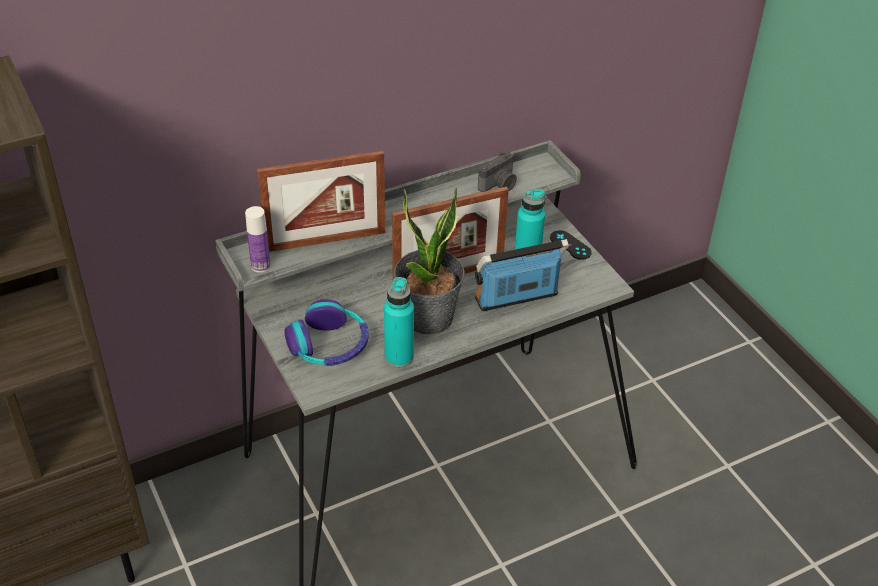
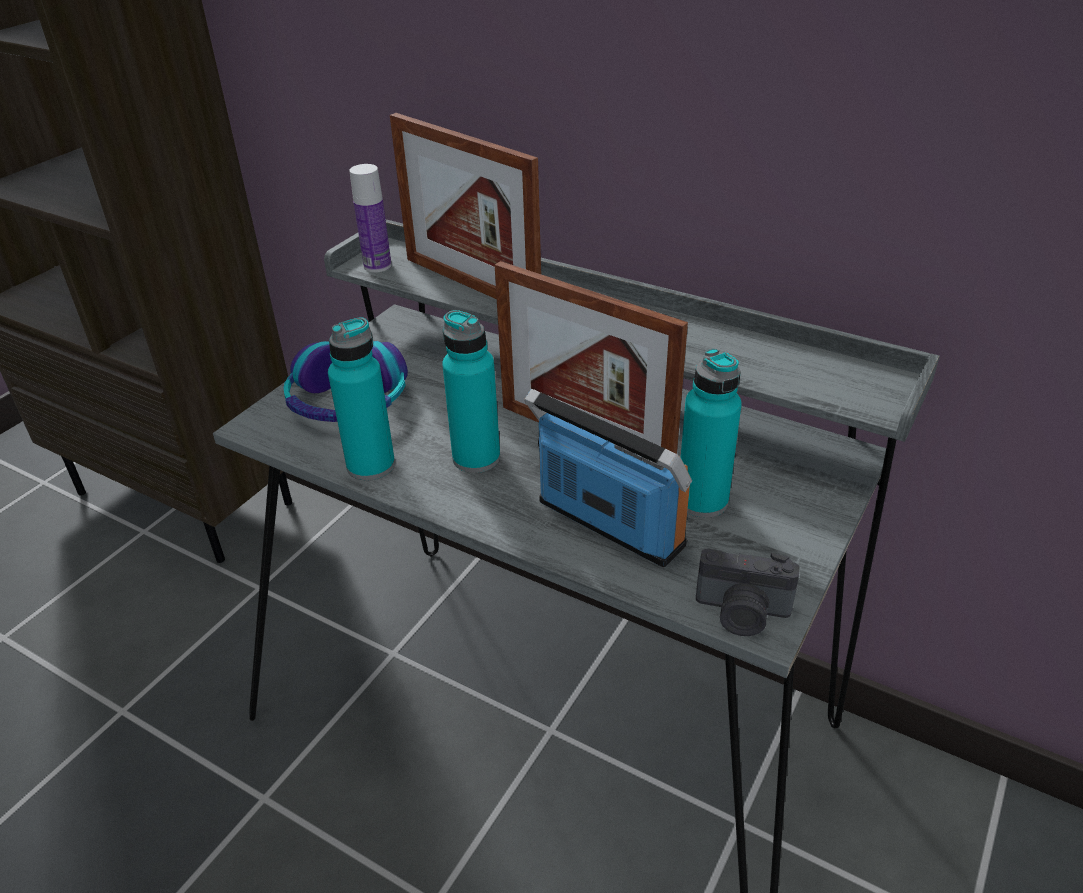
camera: 60 degrees right, 5 degrees down
potted plant [394,188,465,334] -> turquoise bottle [442,310,500,473]
camera [478,151,517,192] -> camera moved to [696,549,799,636]
black game controller [550,230,592,260] -> none

